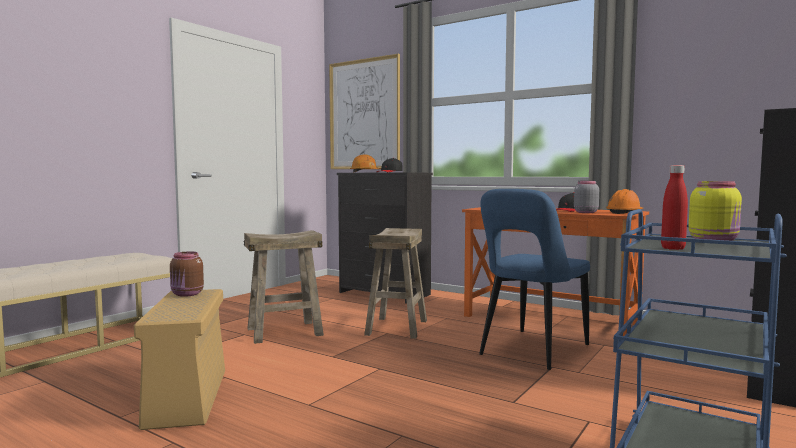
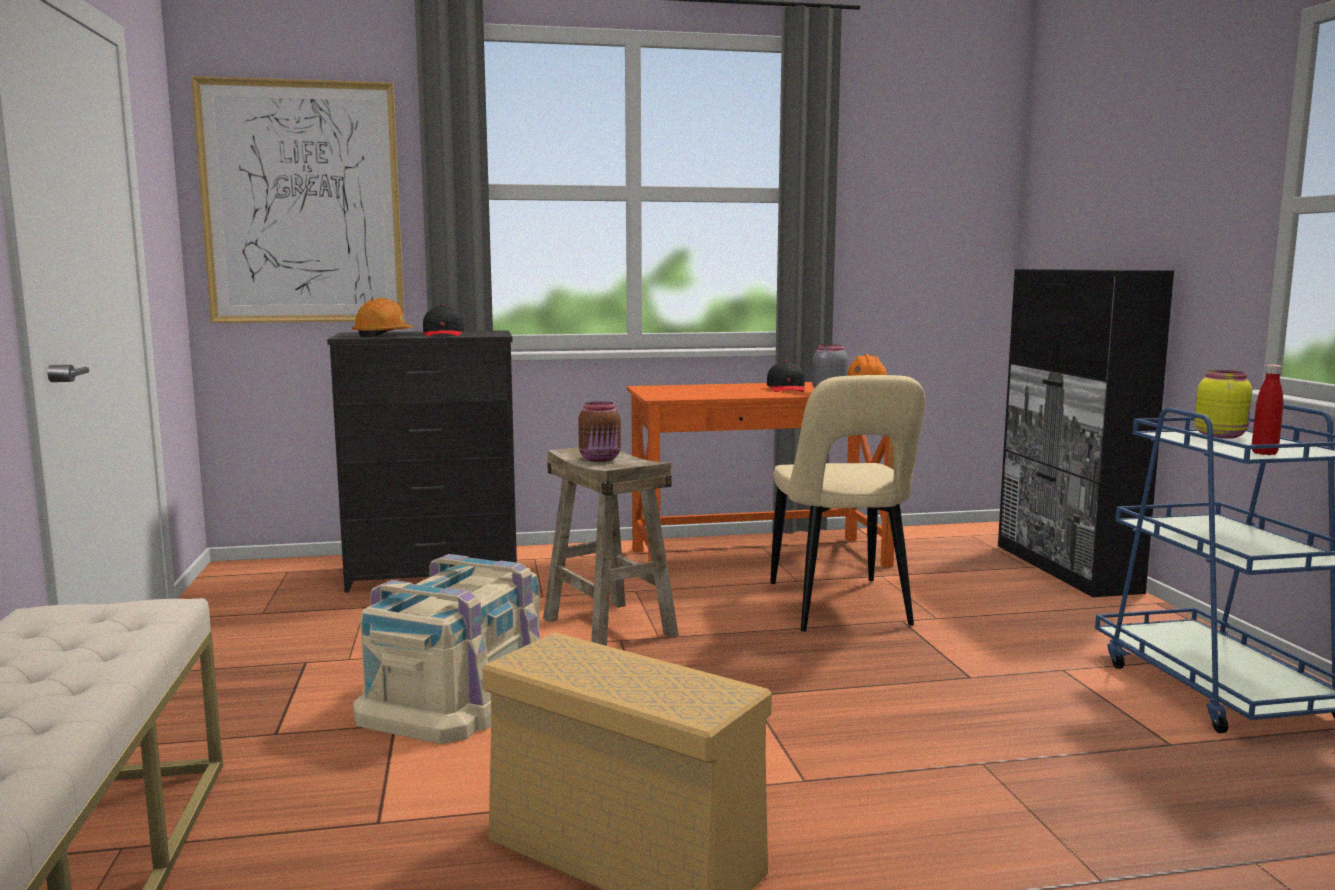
camera: 45 degrees left, 5 degrees up
brown jar [170,251,204,297] -> brown jar moved to [578,401,621,462]
beige stool [244,230,324,344] -> beige storage box [353,554,540,744]
blue chair [479,189,590,370] -> beige chair [770,375,925,632]

